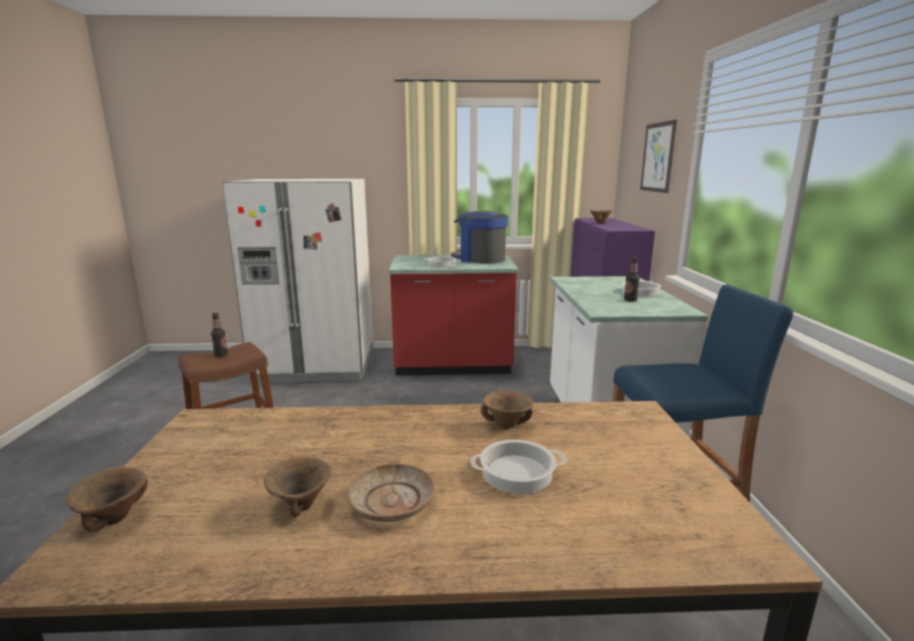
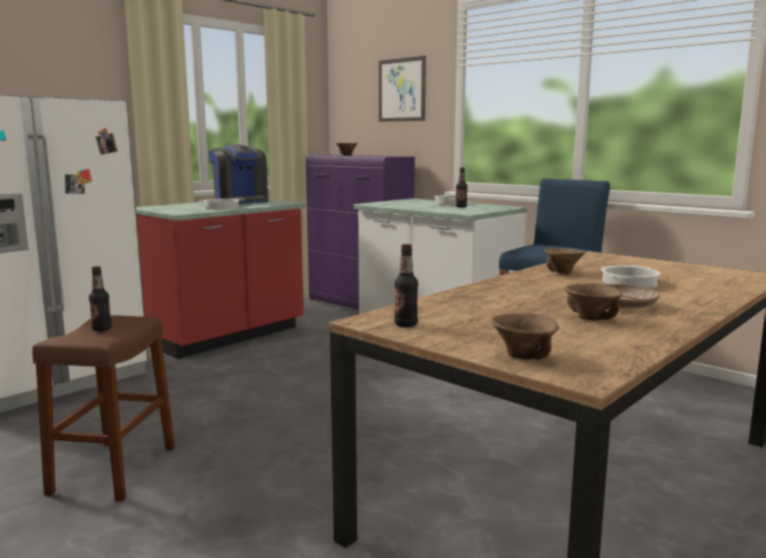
camera: 45 degrees left, 5 degrees down
coffee machine [451,211,508,264] -> coffee machine turned 105 degrees counterclockwise [208,144,268,204]
none -> bottle [394,244,418,327]

